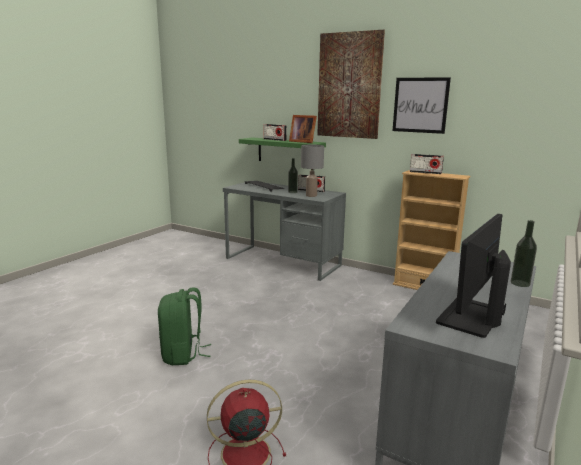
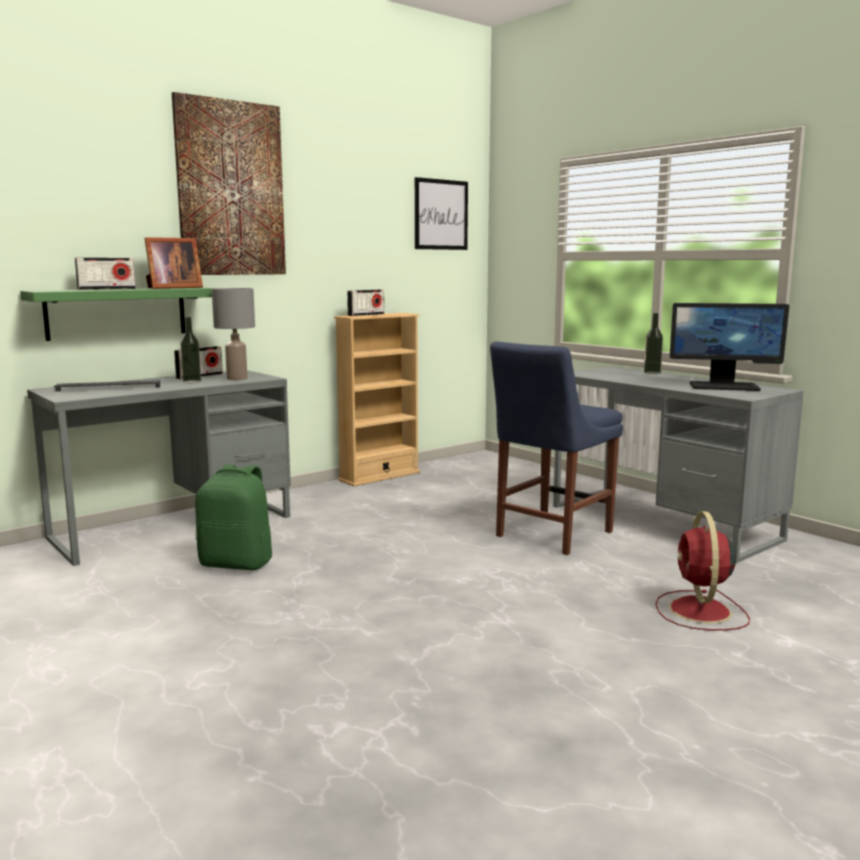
camera: 70 degrees left, 5 degrees down
green backpack [158,287,211,365] -> green backpack moved to [195,464,273,570]
picture [393,77,451,134] -> picture moved to [415,177,468,250]
monitor [436,214,511,338] -> monitor turned 45 degrees counterclockwise [670,303,789,391]
none -> blue chair [490,342,623,555]

